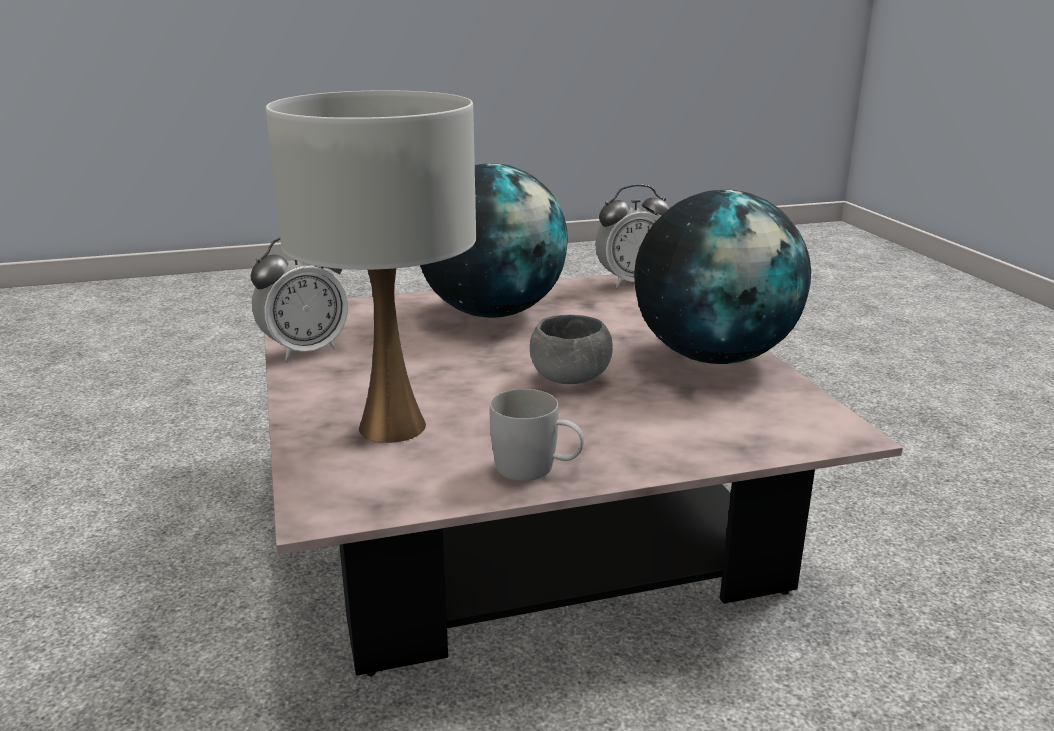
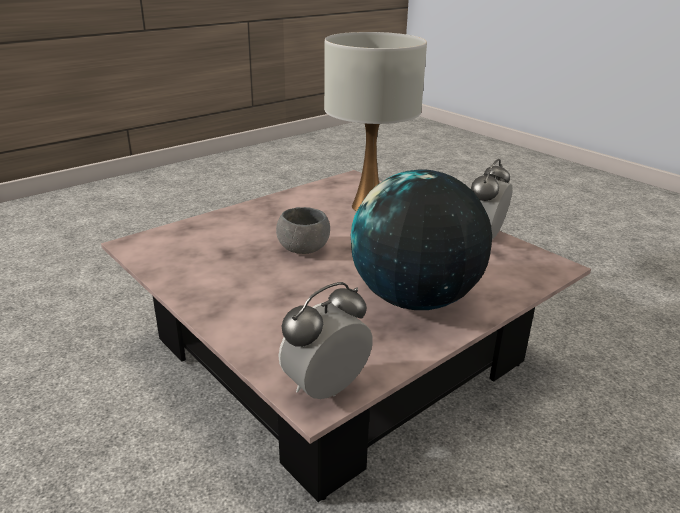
camera: 155 degrees right, 5 degrees up
white mug [490,389,584,481] -> none
globe [634,190,811,364] -> none

